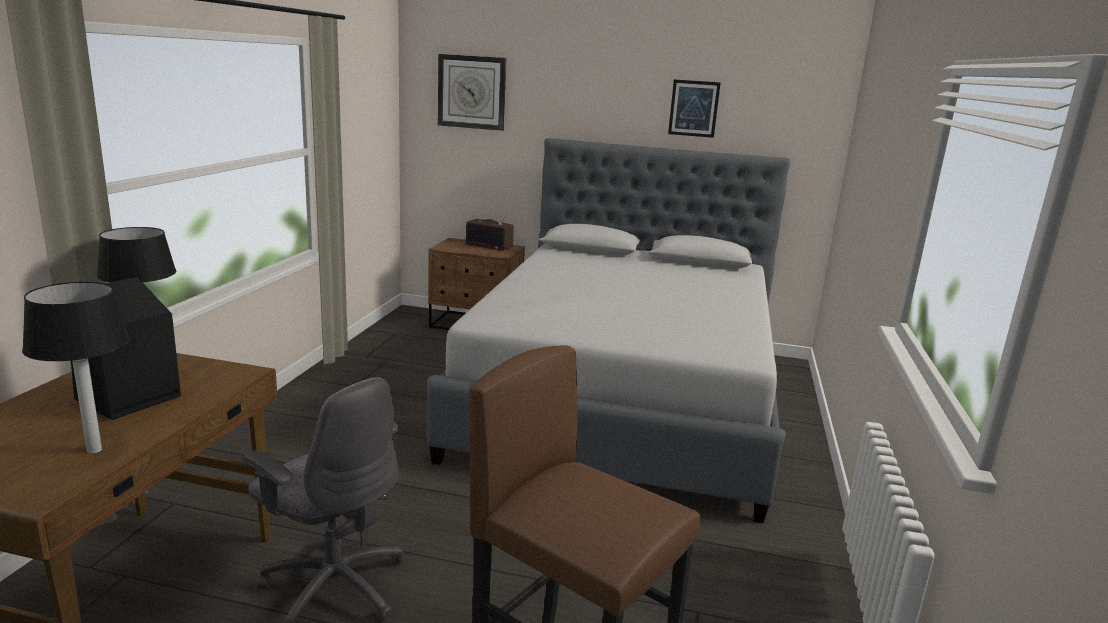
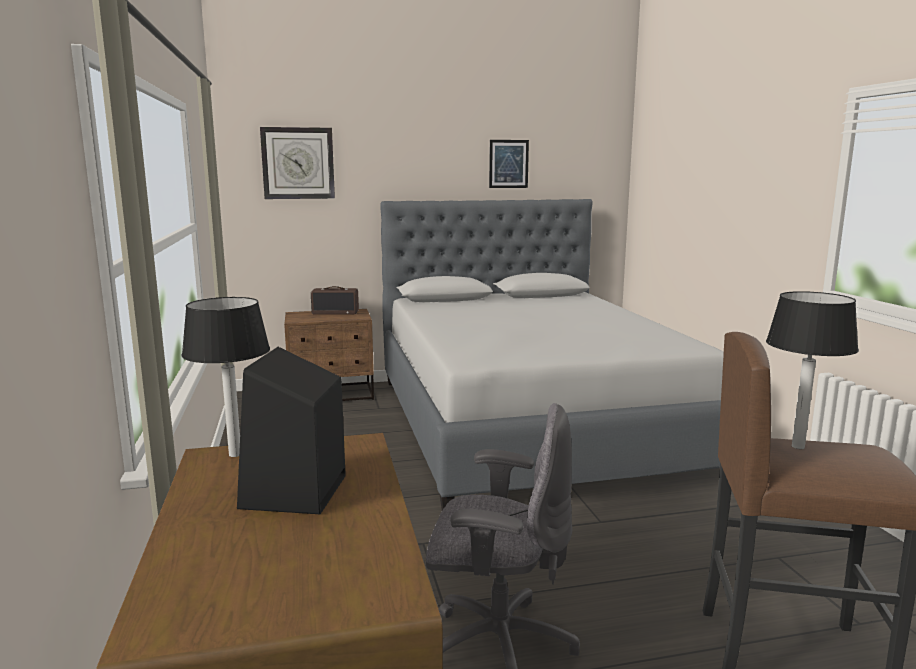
camera: 25 degrees left, 5 degrees down
table lamp [22,282,130,454] -> table lamp moved to [766,291,859,449]

